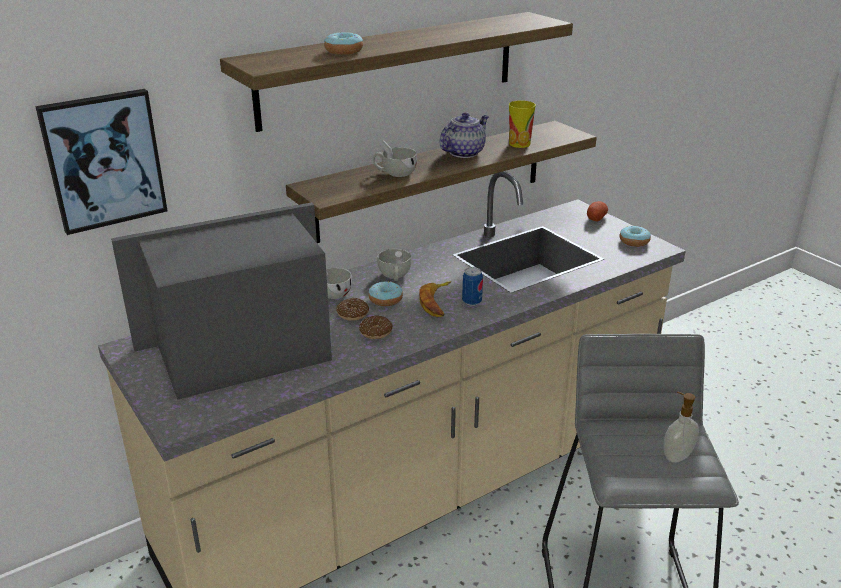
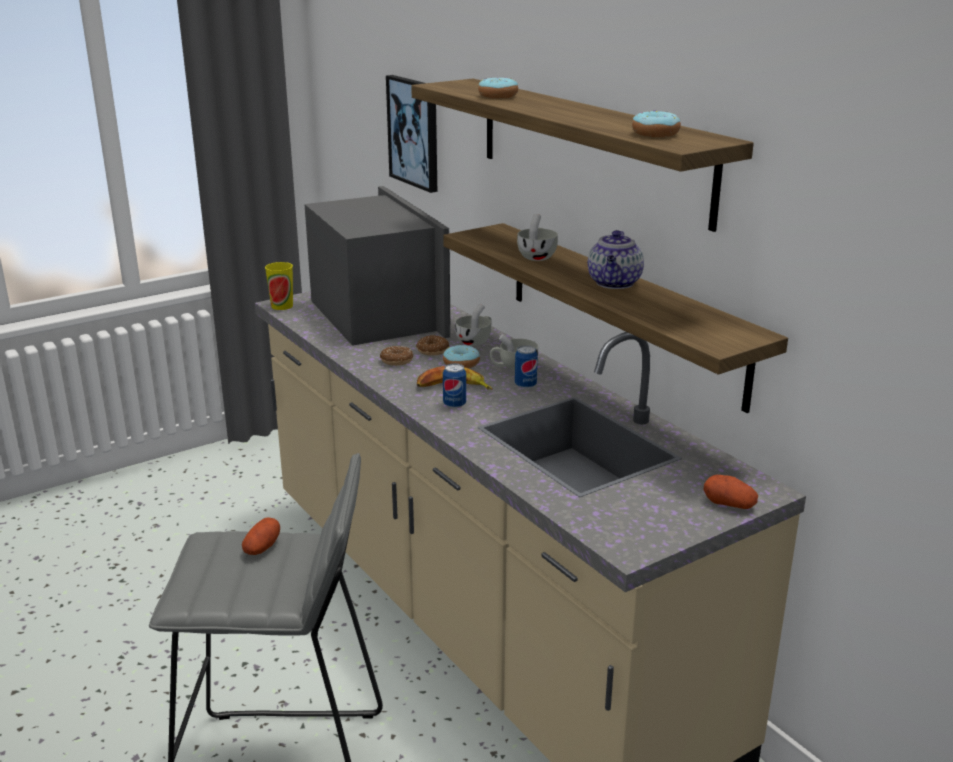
camera: 90 degrees right, 5 degrees down
teapot [439,112,489,158] -> teapot turned 60 degrees clockwise [588,230,644,289]
cup [509,100,536,148] -> cup moved to [265,262,293,310]
donut [619,226,651,247] -> donut moved to [632,111,681,137]
soap dispenser [664,392,699,463] -> none
none -> potato [242,518,280,555]
none -> can [515,345,538,389]

